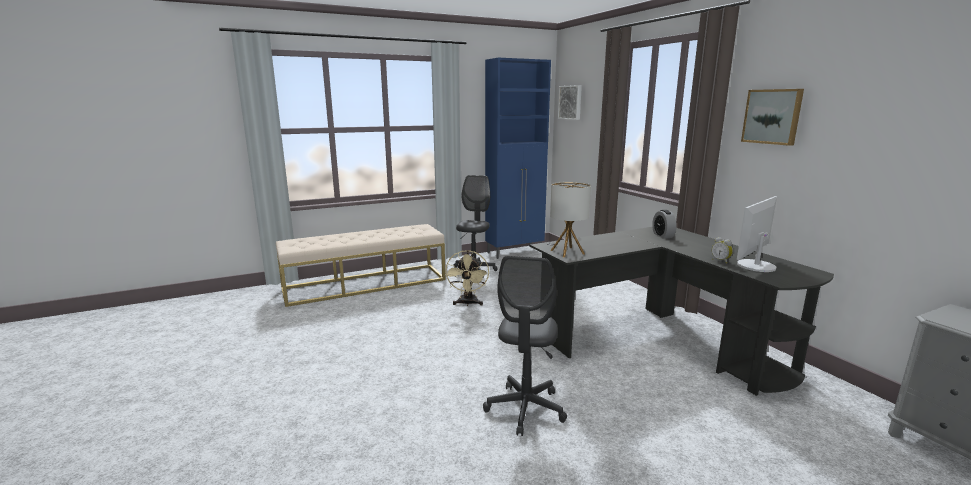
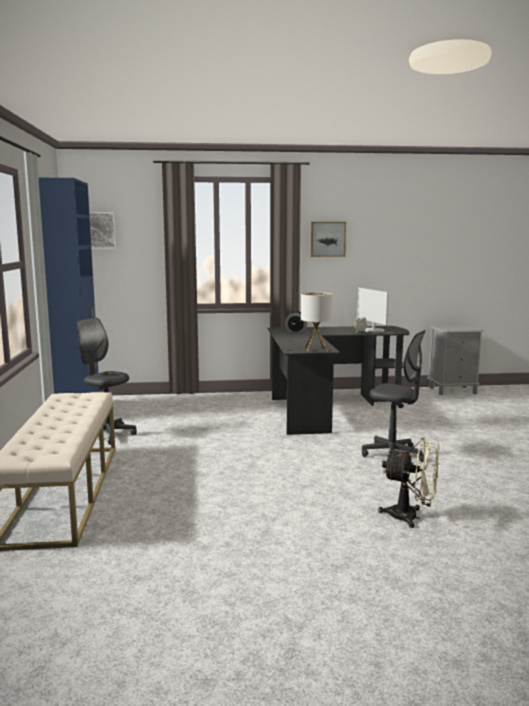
camera: 70 degrees left, 5 degrees down
beige fan [445,250,489,306] -> beige fan moved to [378,437,440,528]

